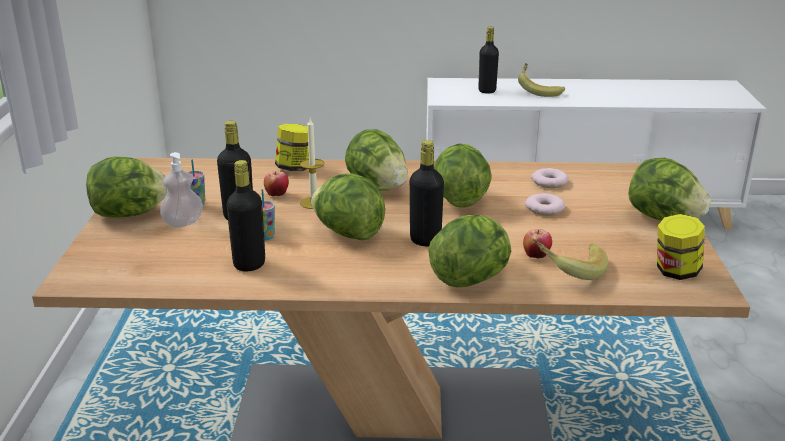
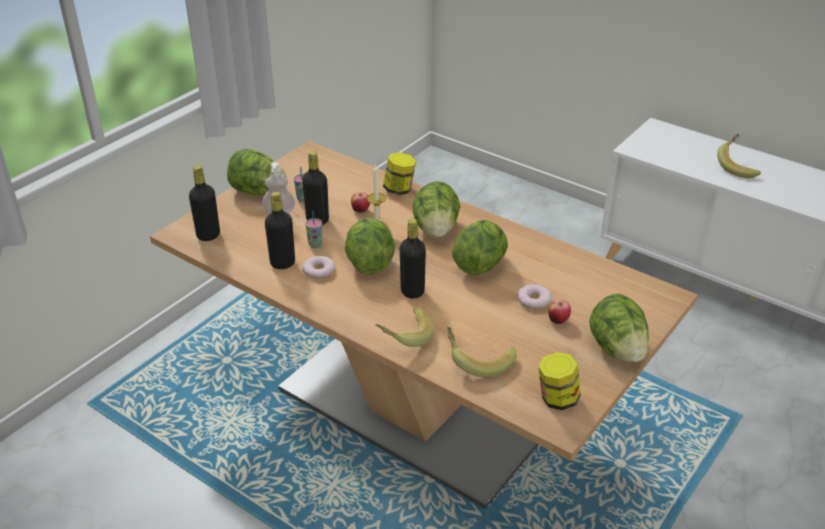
camera: 35 degrees right, 10 degrees up
lettuce [428,215,511,287] -> banana [376,308,434,347]
black bottle [478,27,499,94] -> black bottle moved to [189,165,220,241]
apple [523,229,552,259] -> apple moved to [548,299,571,324]
donut [531,168,569,188] -> donut moved to [302,256,335,278]

